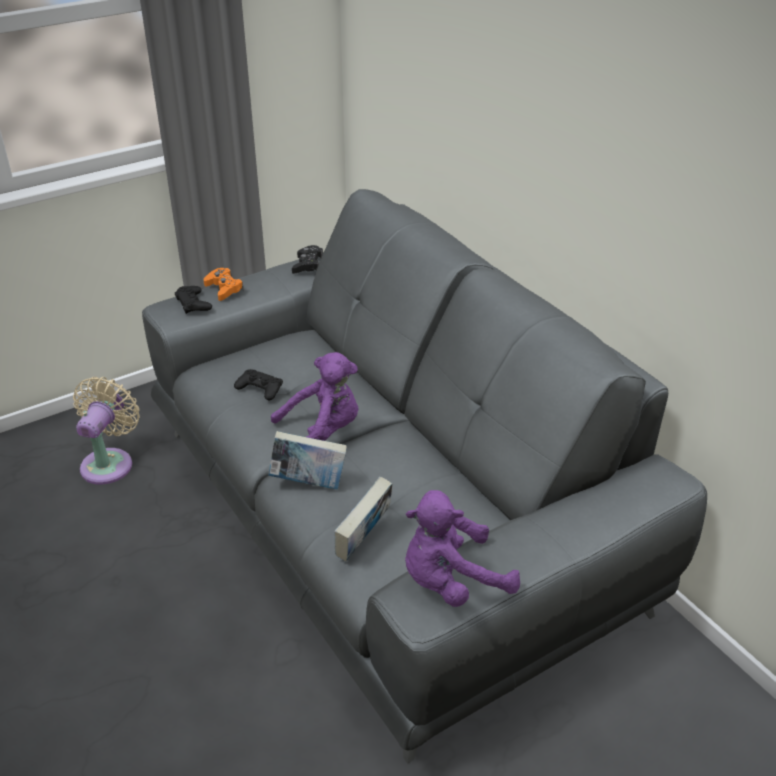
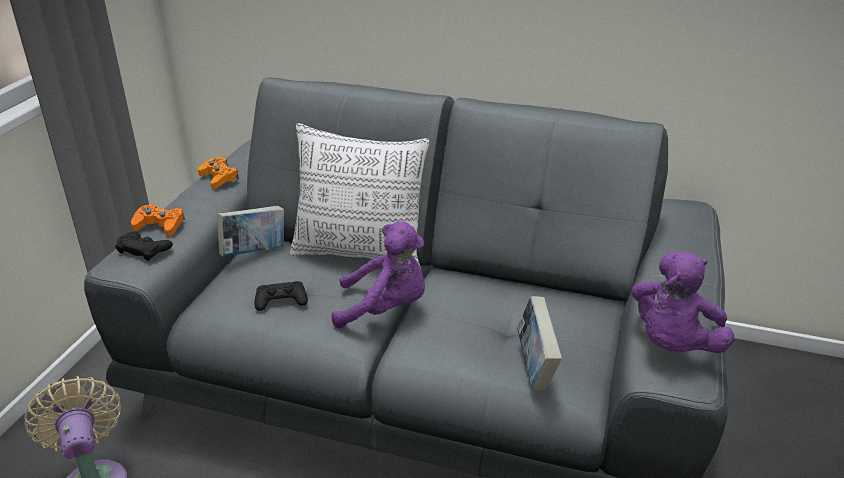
camera: 40 degrees left, 5 degrees down
book [268,431,347,490] -> book moved to [217,206,284,257]
purple plush toy [271,352,359,441] -> purple plush toy turned 60 degrees clockwise [332,222,425,328]
black game controller [292,245,323,274] -> orange game controller [198,157,239,189]
none -> pillow [290,123,430,269]

